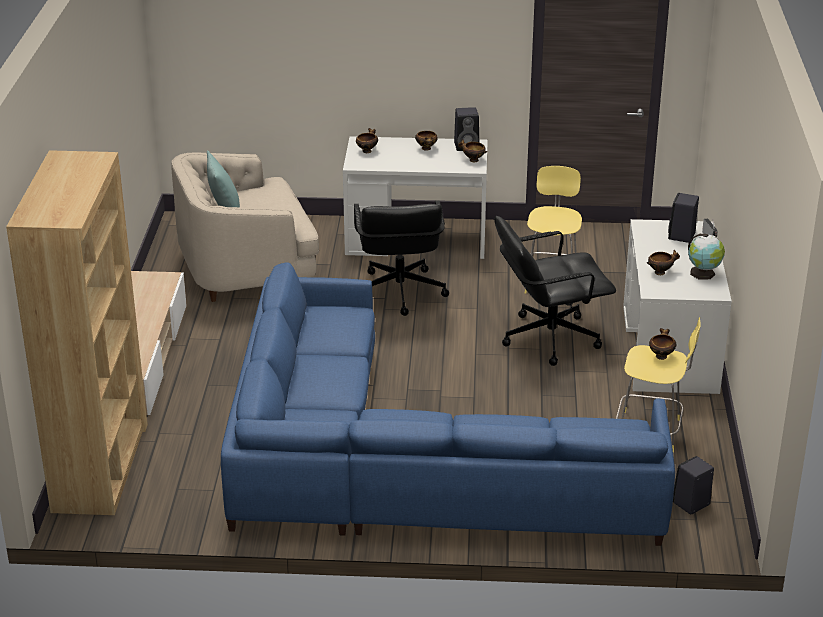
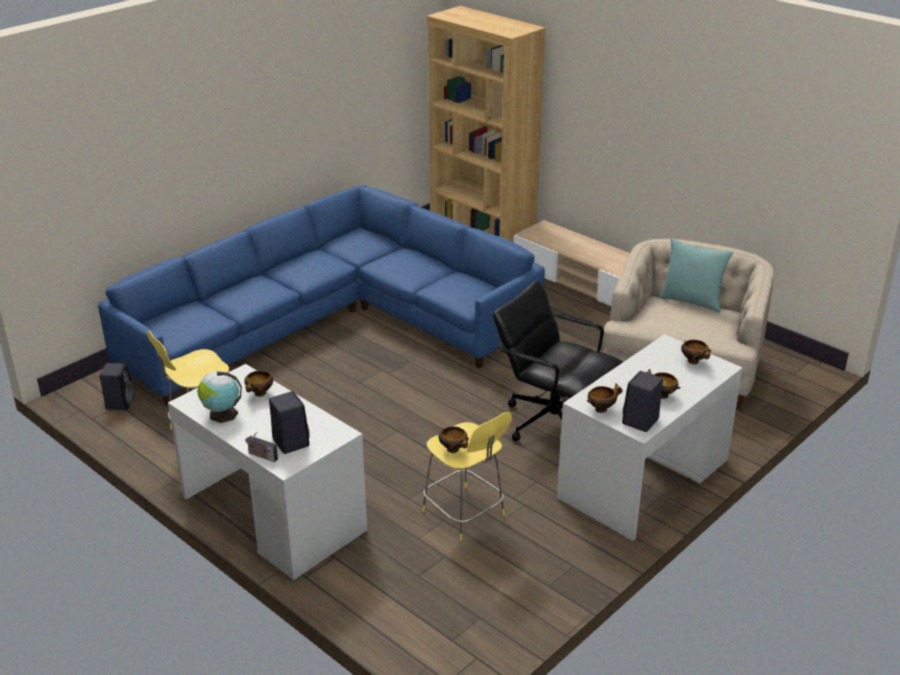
camera: 130 degrees right, 0 degrees up
black office chair [494,216,616,366] -> none
bowl [649,328,677,360] -> bowl moved to [439,426,469,453]

